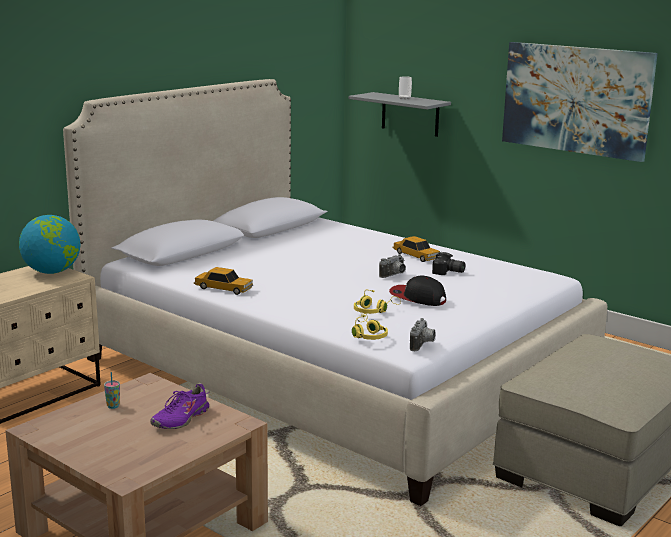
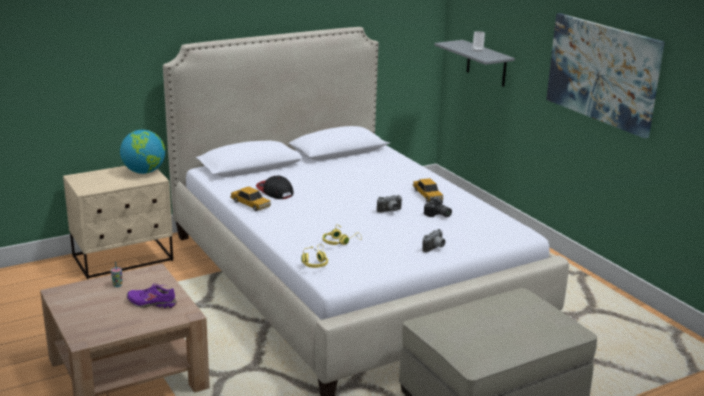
camera: 20 degrees right, 5 degrees up
purple shoe [150,383,209,429] -> purple shoe turned 45 degrees clockwise [127,284,177,309]
cap [389,275,446,306] -> cap moved to [256,176,294,199]
camera [410,318,435,351] -> camera moved to [422,229,445,253]

